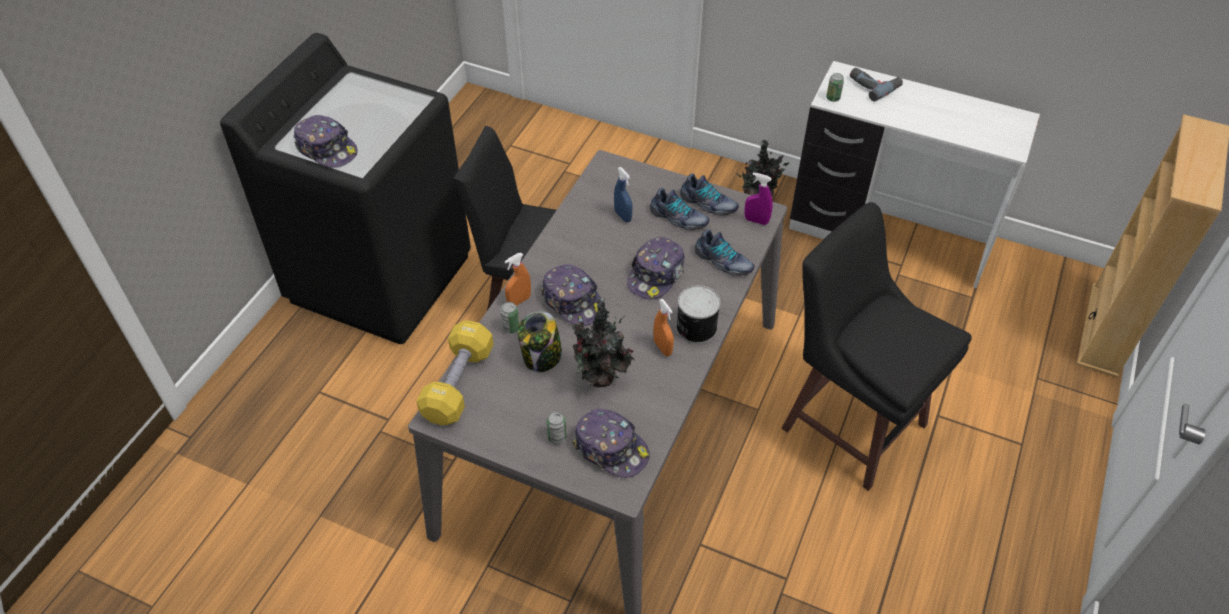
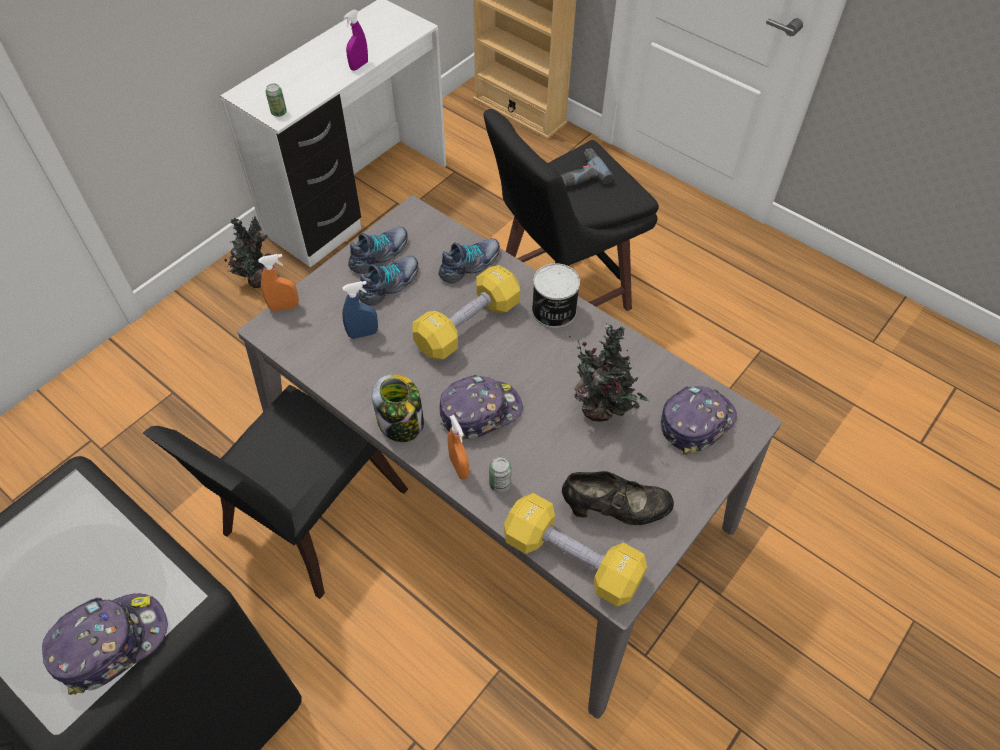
camera: 75 degrees left, 5 degrees up
jar [517,311,562,372] -> jar moved to [372,374,424,442]
can [546,412,567,445] -> none
cap [627,237,685,300] -> yellow dumbbell [412,265,520,360]
orange spray bottle [653,299,674,356] -> orange spray bottle moved to [258,254,299,312]
purple spray bottle [744,173,773,225] -> purple spray bottle moved to [344,9,368,71]
power drill [850,68,903,102] -> power drill moved to [561,149,614,187]
none -> black shoe [562,471,674,525]

